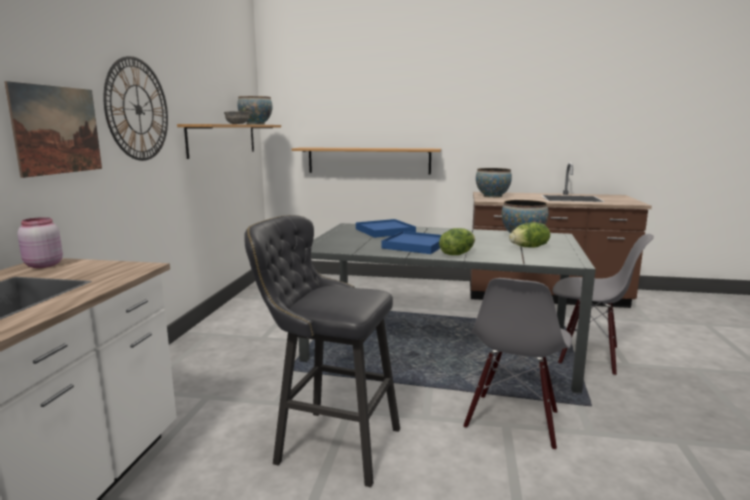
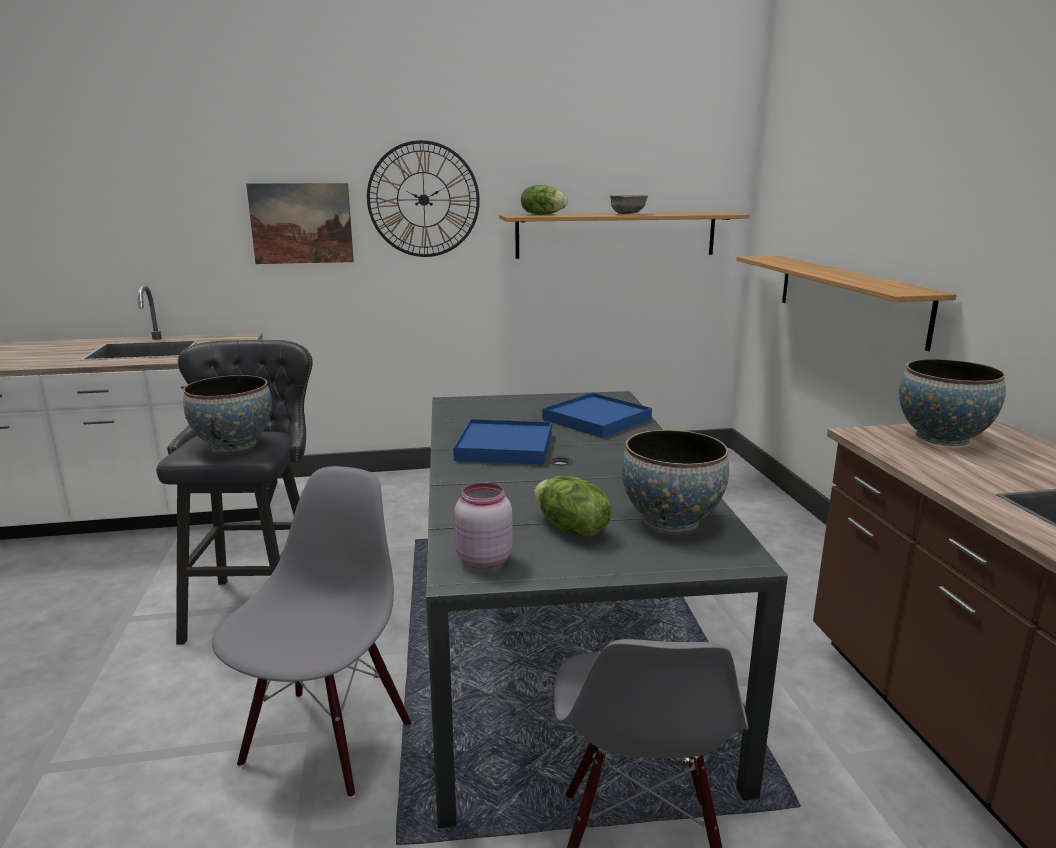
camera: 70 degrees right, 5 degrees up
pink jar [18,217,63,268] -> pink jar moved to [455,483,513,569]
bowl [237,96,273,125] -> bowl moved to [183,375,272,452]
lettuce [439,228,475,255] -> lettuce moved to [521,185,568,215]
grey chair [463,278,572,451] -> grey chair turned 105 degrees clockwise [212,466,411,798]

